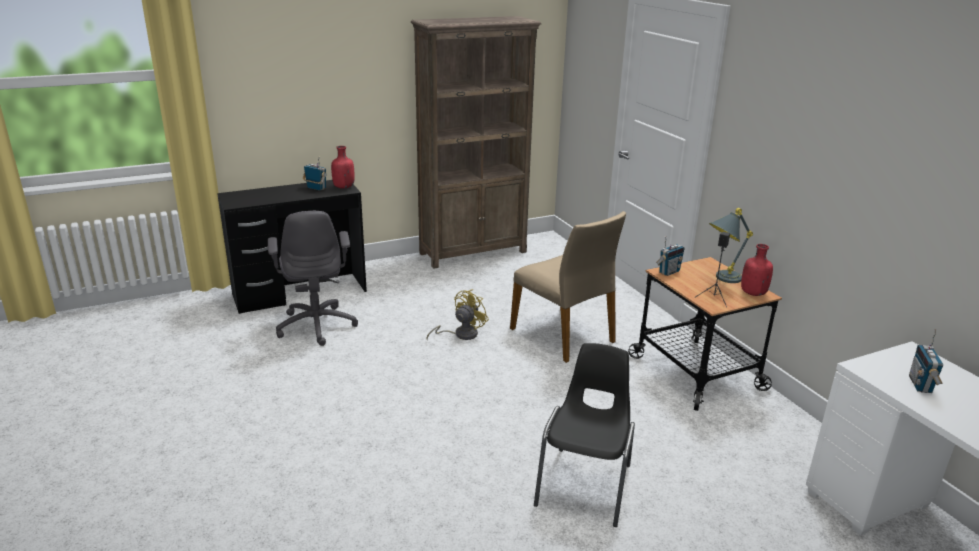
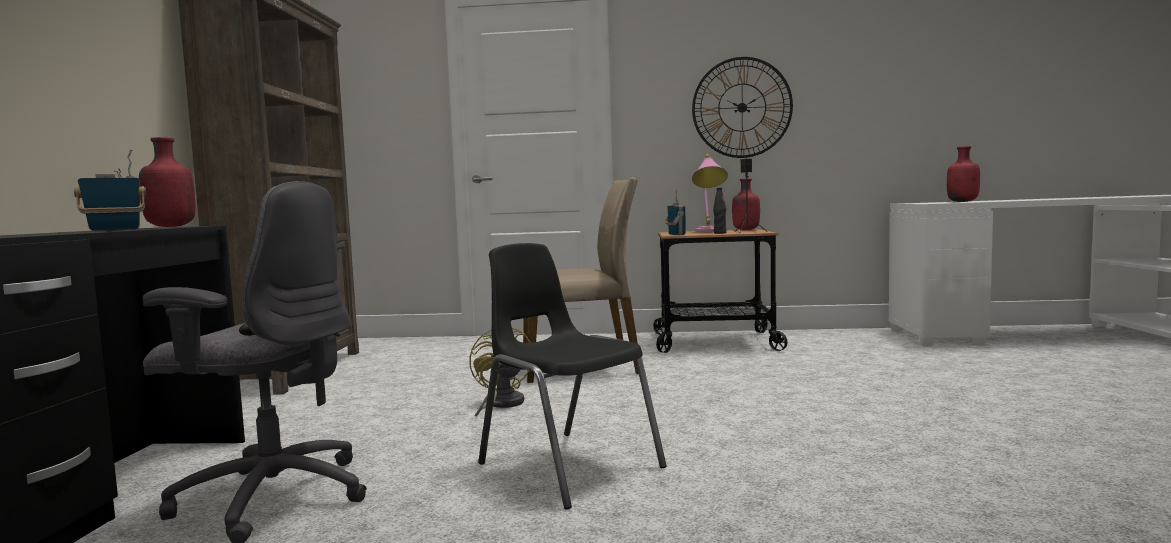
camera: 60 degrees left, 20 degrees down
black chair [534,343,635,527] -> black chair moved to [478,243,667,509]
grey table lamp [709,208,753,283] -> pink table lamp [692,154,728,232]
radio [909,329,943,393] -> red bottle [947,146,980,202]
none -> wall clock [692,57,793,158]
none -> black bottle [713,188,727,234]

